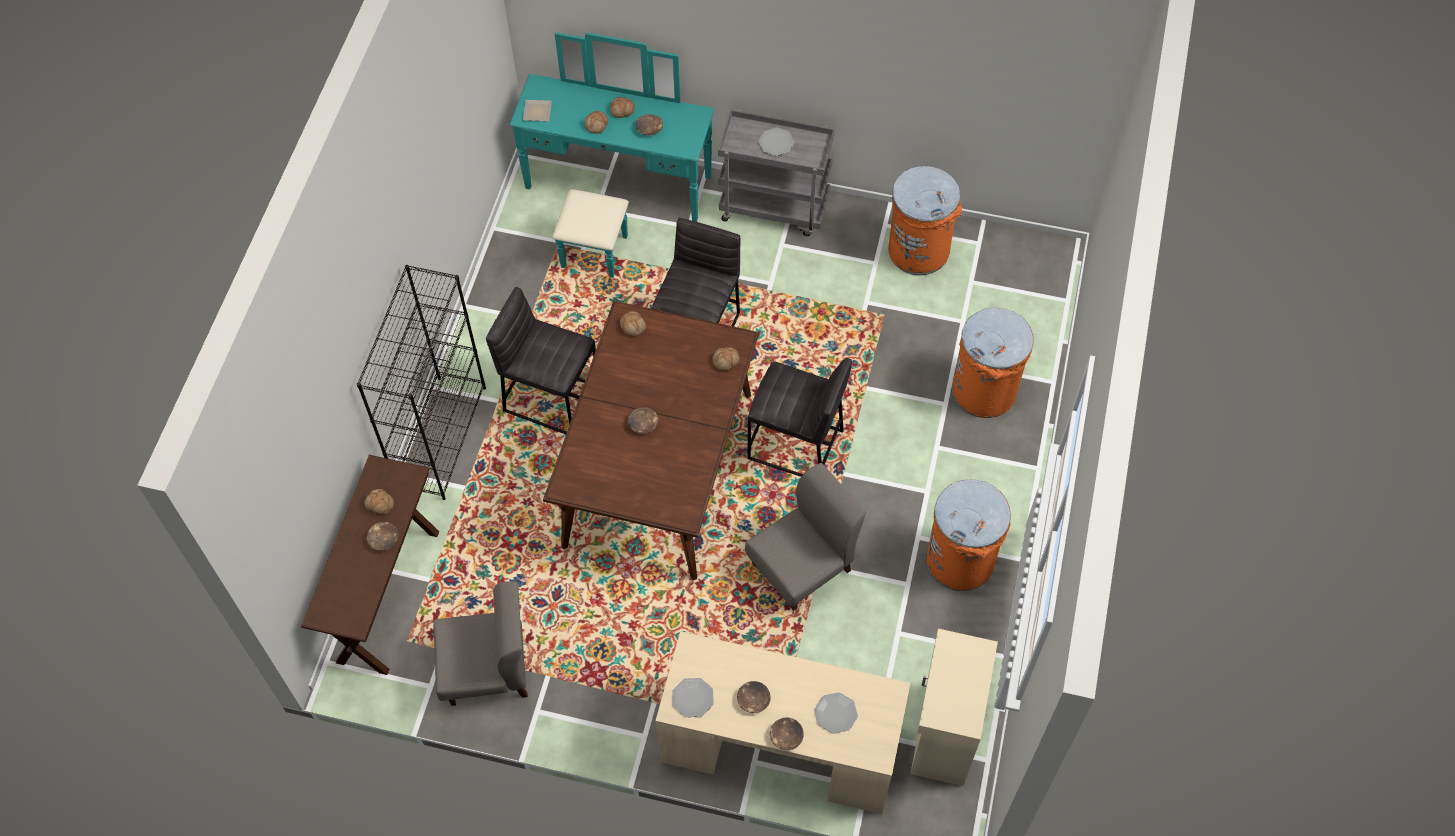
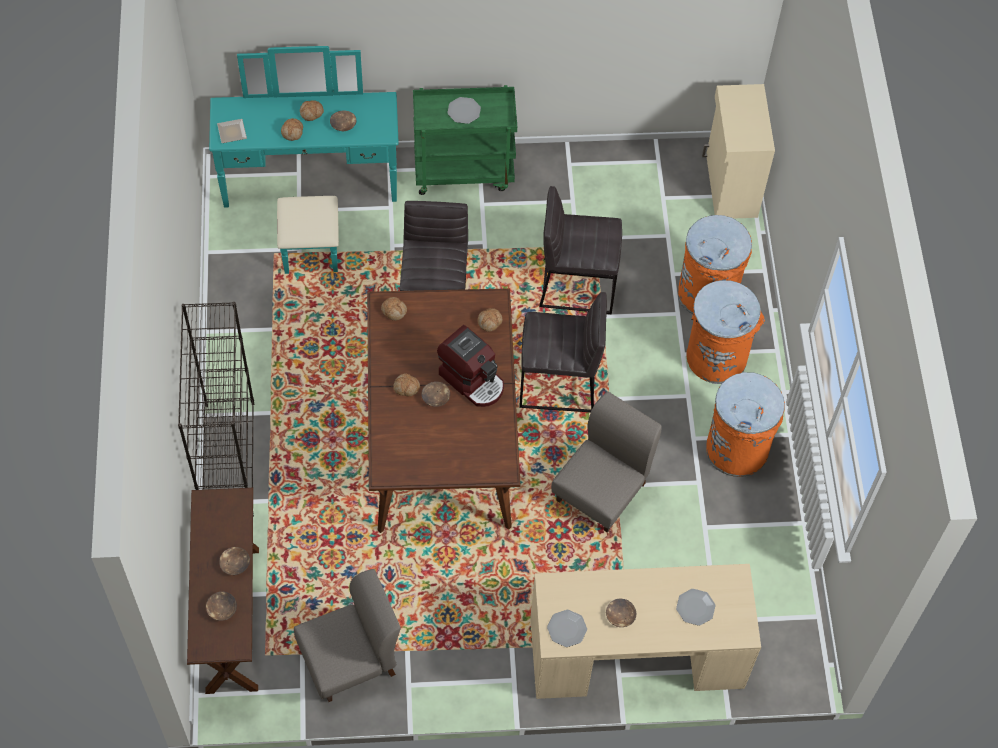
camera: 20 degrees left, 0 degrees up
bread [364,489,394,515] -> bread moved to [393,373,420,396]
grey stool [486,287,596,434] -> grey stool moved to [539,186,622,314]
grey cart [718,109,835,236] -> green cart [413,85,517,195]
brown bowl [770,718,804,750] -> brown bowl moved to [206,592,237,621]
orange trash can [888,166,962,276] -> orange trash can moved to [686,280,765,384]
beige cabinet [910,629,998,786] -> beige cabinet moved to [702,84,775,219]
none -> coffee machine [437,325,504,407]

